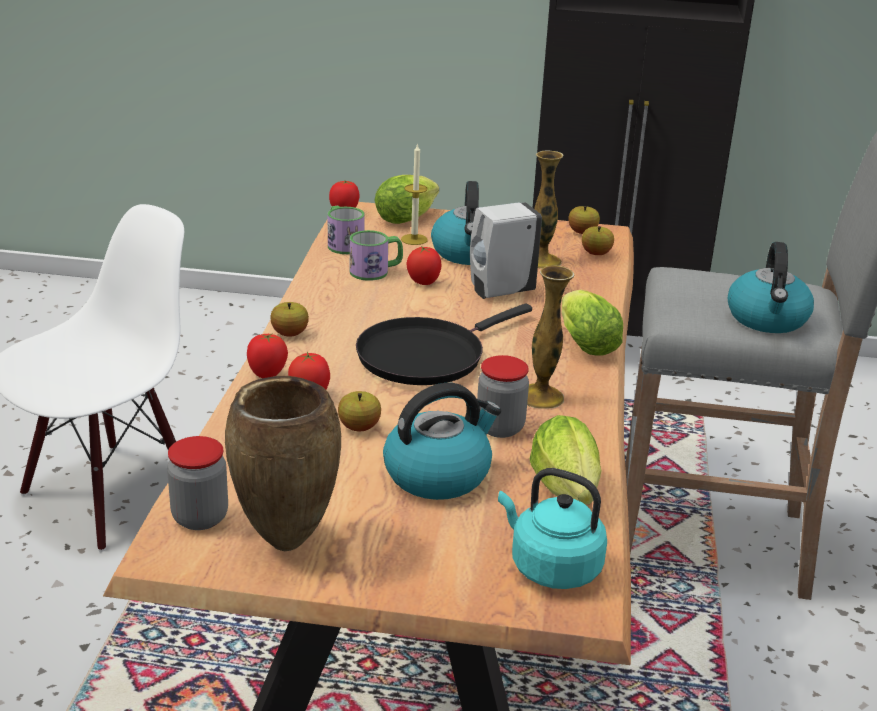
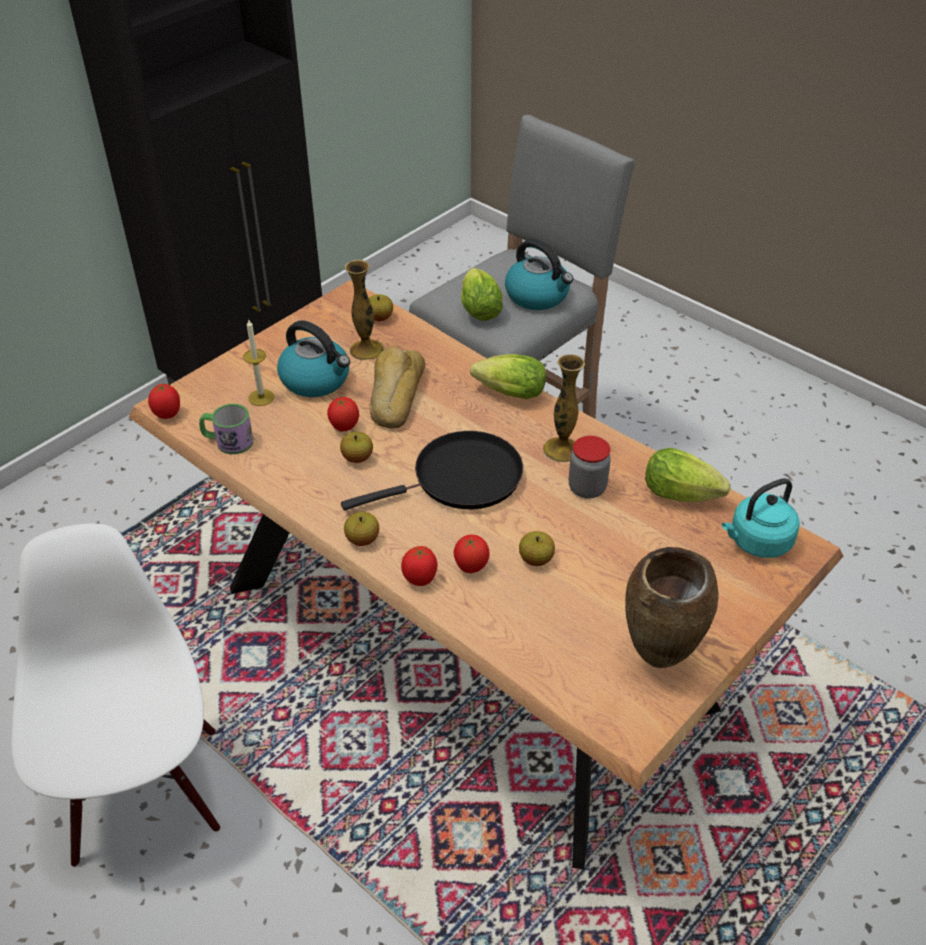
camera: 55 degrees left, 15 degrees up
jar [167,436,228,530] -> none
mug [350,230,403,281] -> none
black frying pan [356,304,532,385] -> black frying pan turned 105 degrees counterclockwise [341,431,523,510]
lettuce [375,175,439,224] -> lettuce moved to [461,268,503,321]
kettle [383,383,501,500] -> none
white soap dispenser [470,202,542,299] -> bread [369,346,425,429]
apple [568,206,600,234] -> apple moved to [340,432,373,463]

